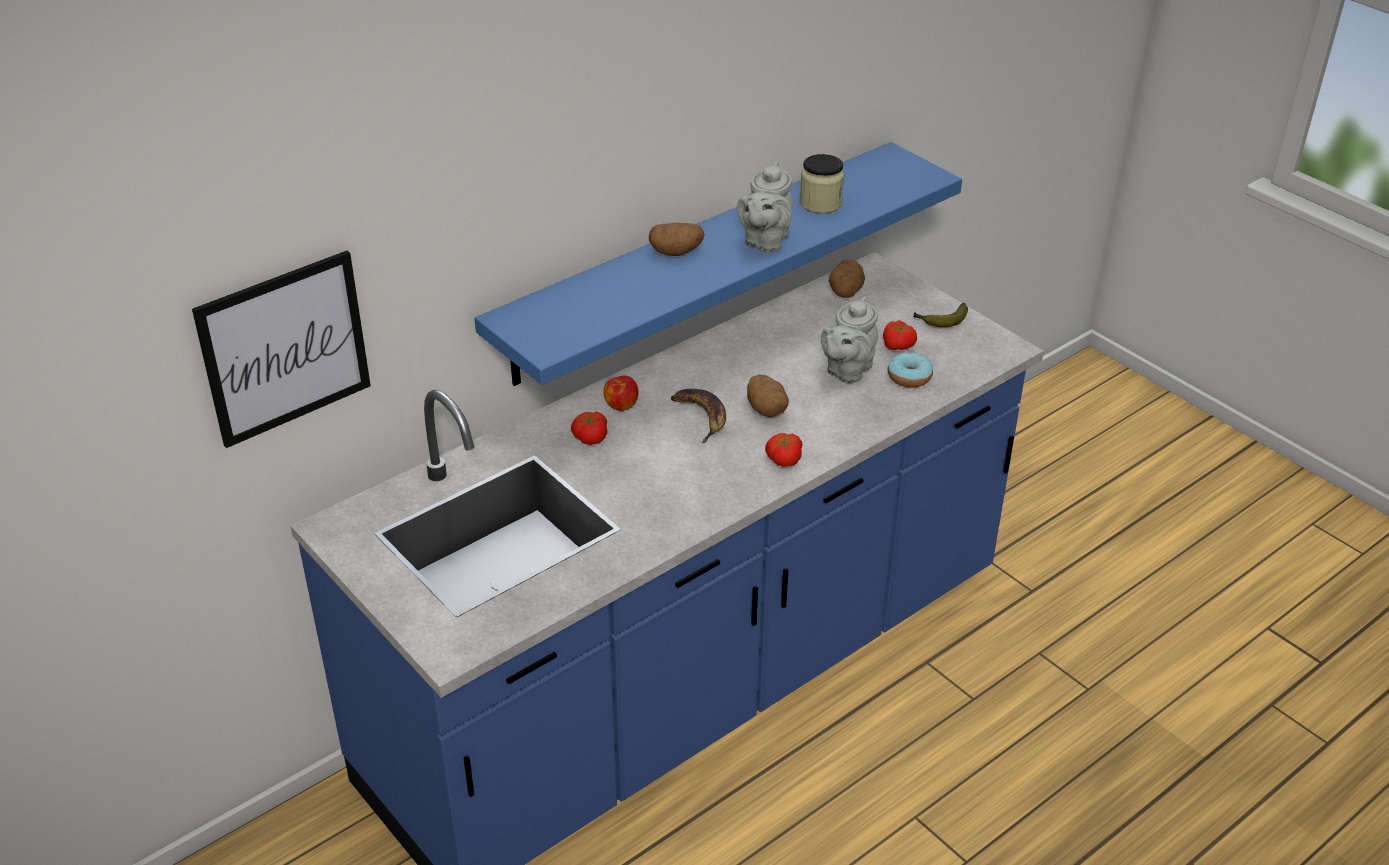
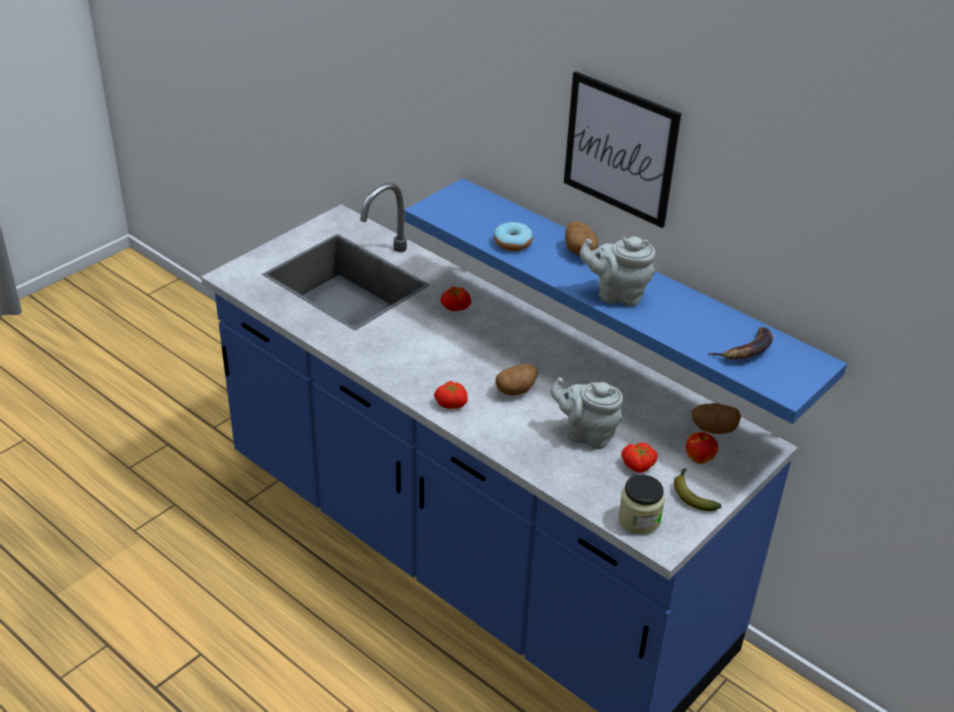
camera: 80 degrees right, 0 degrees up
picture [192,250,371,448] -> picture moved to [564,71,681,228]
apple [603,375,639,411] -> apple moved to [686,432,718,464]
banana [671,389,726,443] -> banana moved to [709,327,773,360]
jar [799,154,845,214] -> jar moved to [618,475,665,535]
donut [888,353,933,387] -> donut moved to [494,221,533,251]

